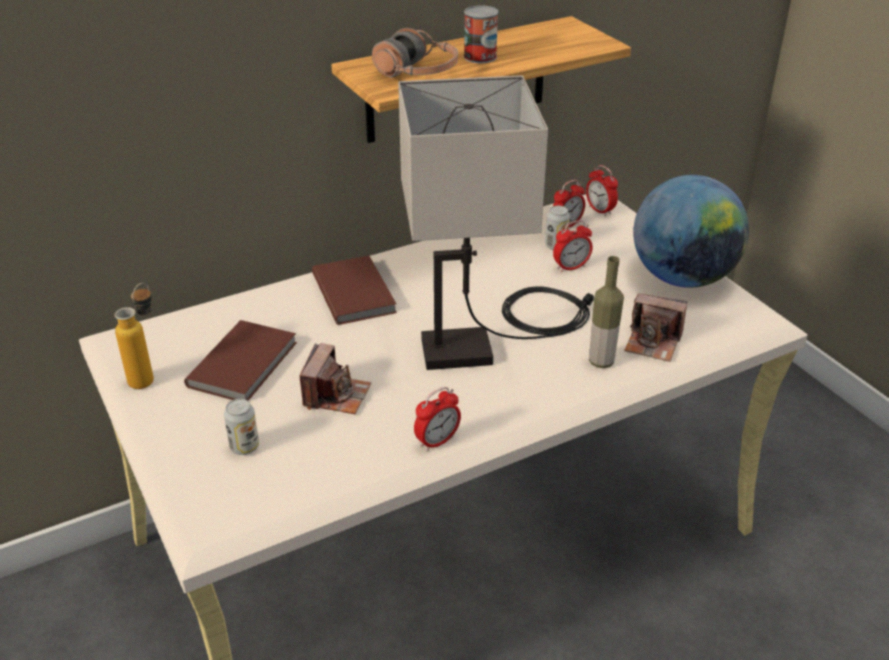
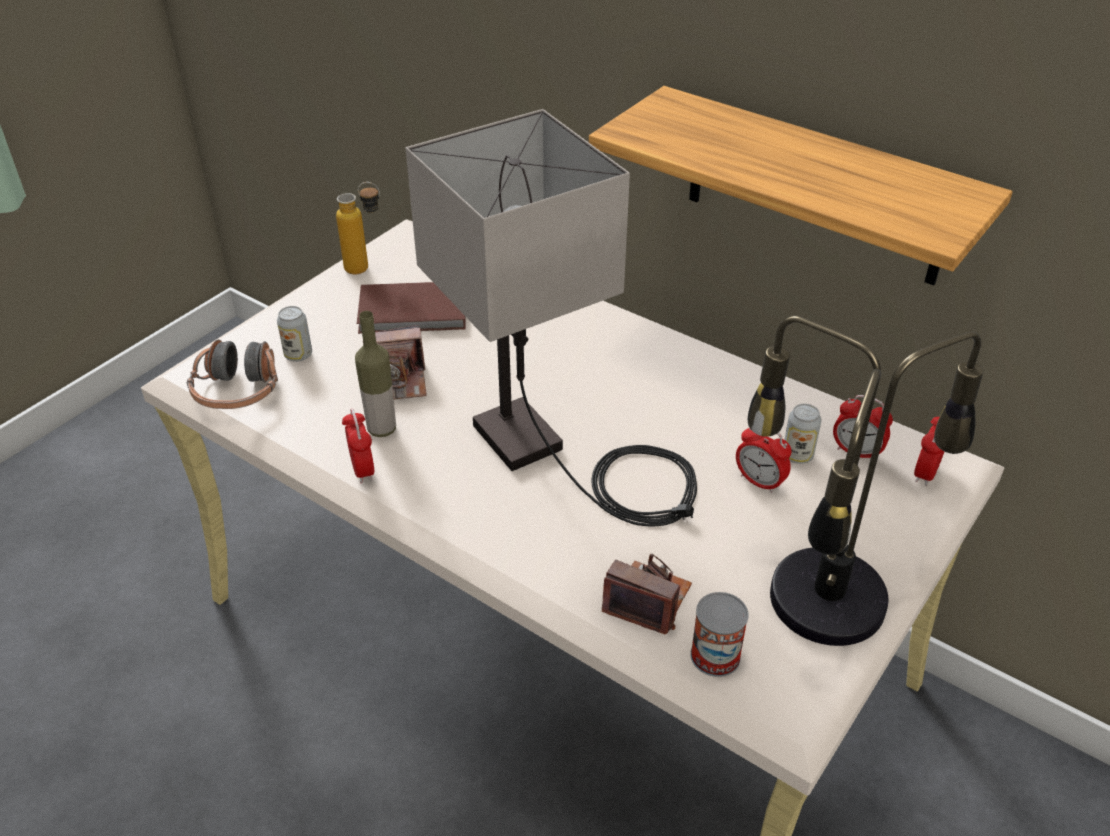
camera: 65 degrees right, 5 degrees up
brown book [312,255,397,325] -> none
headphones [372,28,458,78] -> headphones moved to [187,340,278,409]
alarm clock [414,387,461,452] -> alarm clock turned 135 degrees counterclockwise [342,409,374,484]
can [464,5,498,63] -> can moved to [690,592,749,677]
bottle [589,256,624,368] -> bottle moved to [355,311,396,437]
camera [624,293,687,362] -> camera turned 120 degrees clockwise [602,554,692,634]
globe [633,175,749,288] -> table lamp [748,316,983,646]

